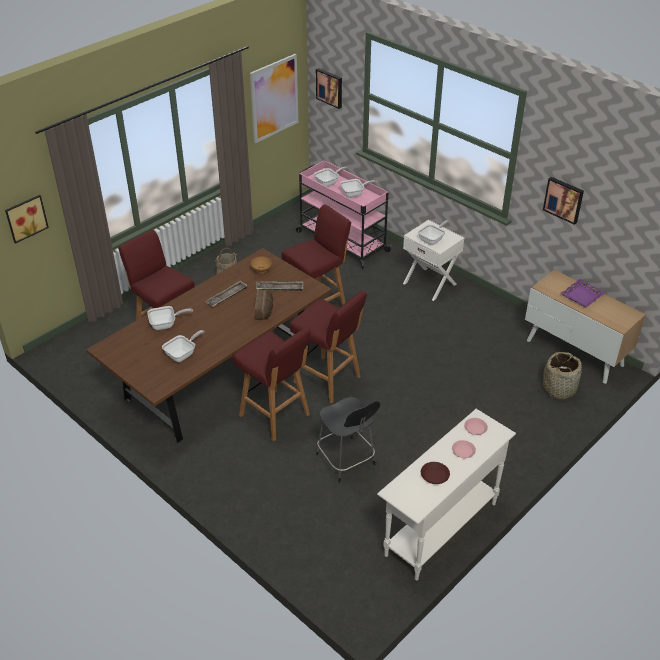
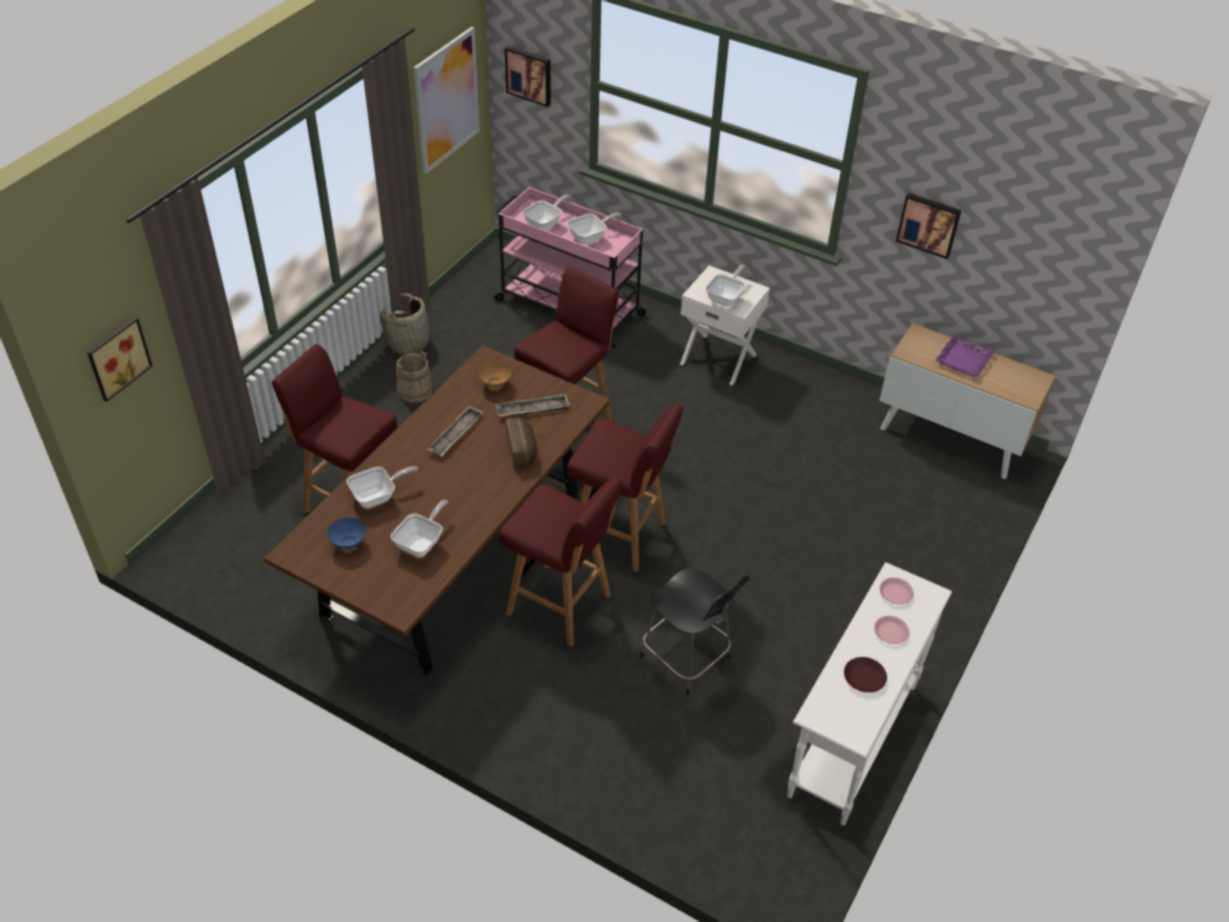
camera: 15 degrees left, 5 degrees up
basket [543,352,582,400] -> basket moved to [380,293,429,355]
none -> blue bowl [327,518,366,550]

